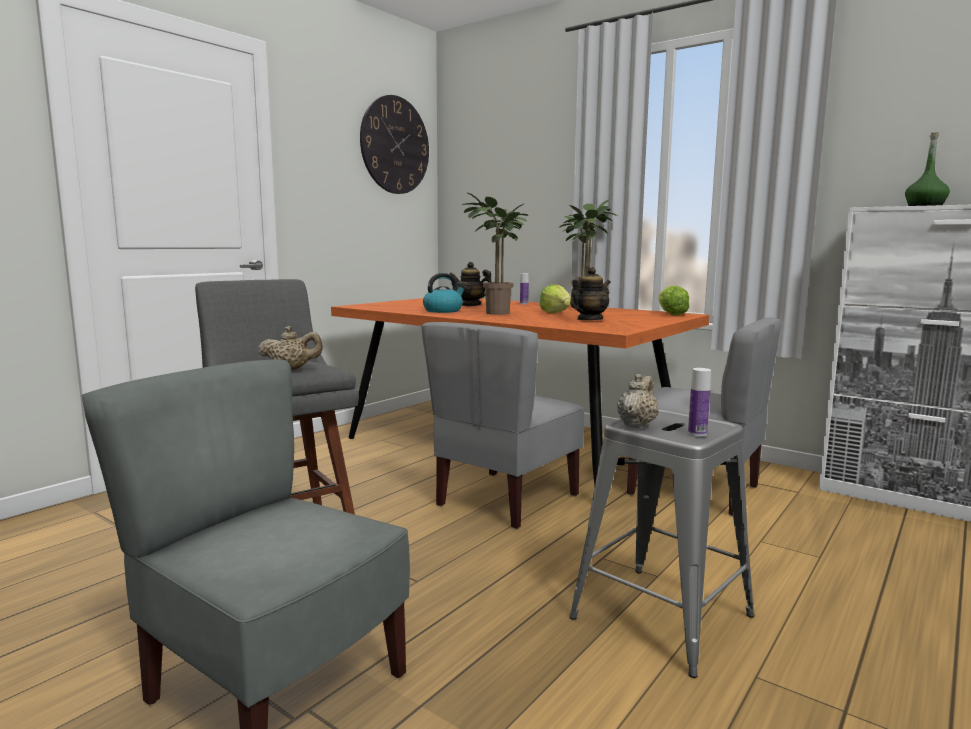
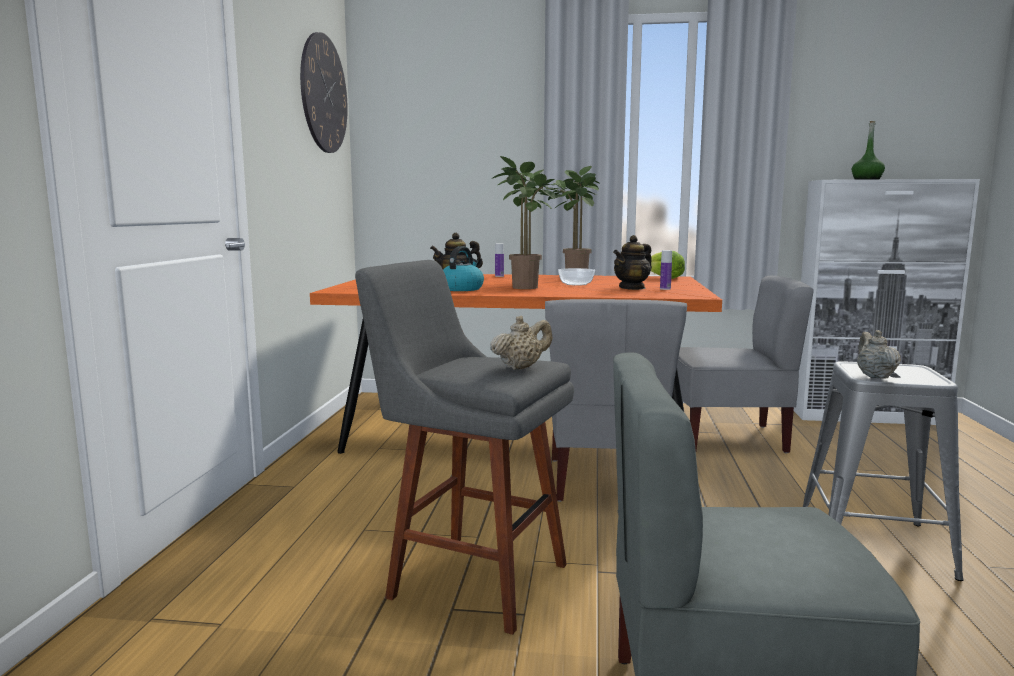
camera: 30 degrees left, 0 degrees up
lettuce [539,284,571,313] -> bowl [558,268,595,286]
teapot [570,267,611,320] -> teapot turned 150 degrees counterclockwise [613,235,652,290]
bottle [688,368,711,436] -> bottle moved to [660,250,672,290]

